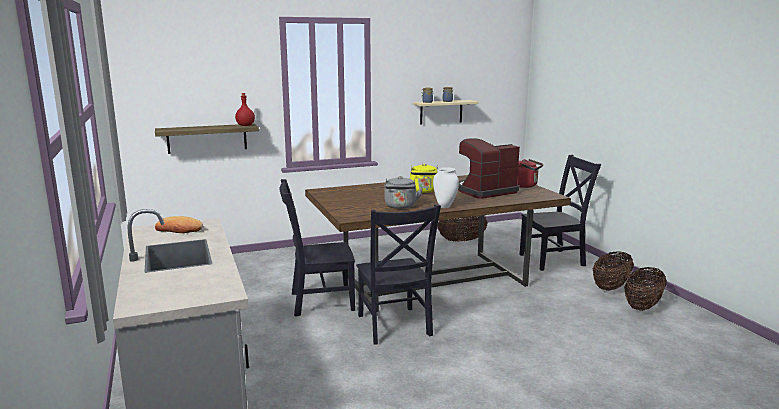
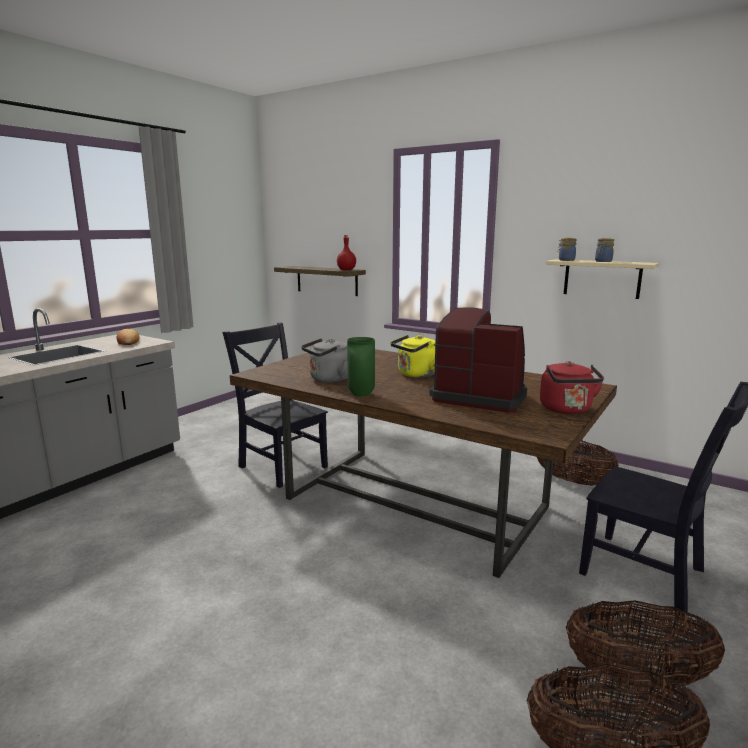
camera: 55 degrees right, 0 degrees up
black chair [356,204,441,345] -> none
white vase [433,167,459,208] -> green vase [347,337,375,396]

